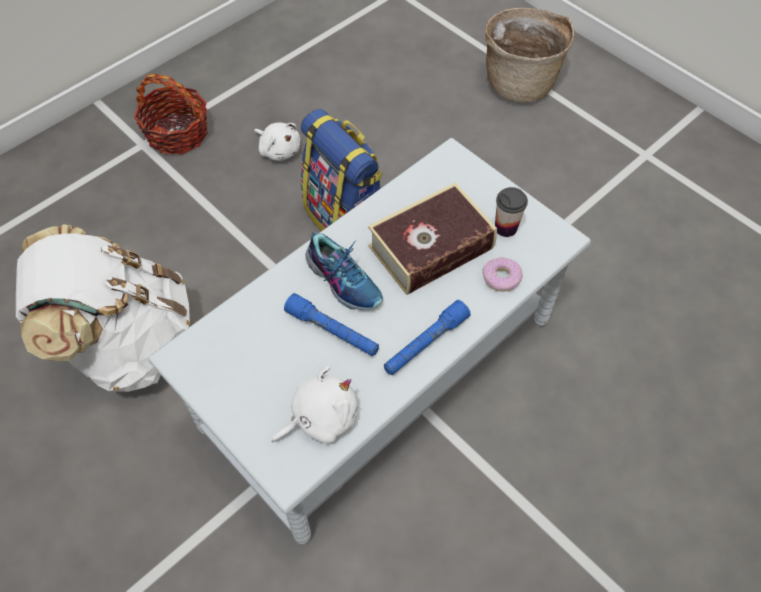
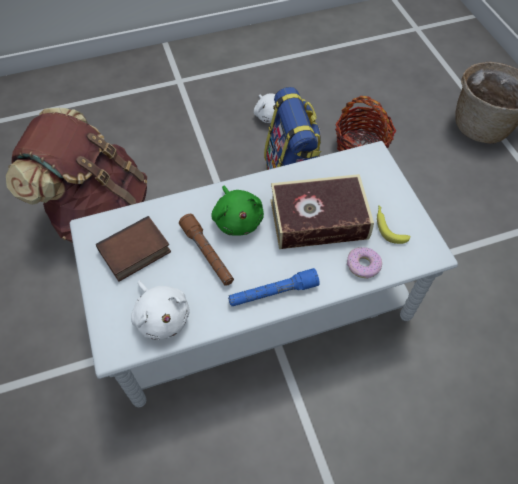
camera: 25 degrees right, 0 degrees up
white backpack [16,225,190,392] -> brown backpack [6,108,147,243]
basket [134,74,208,154] -> basket moved to [335,96,396,151]
white plush toy [271,366,358,444] -> white plush toy turned 60 degrees clockwise [131,280,190,340]
blue flashlight [284,293,379,356] -> brown flashlight [179,214,234,286]
shoe [305,232,383,310] -> green plush toy [212,185,264,236]
cup [495,187,528,237] -> banana [377,205,410,244]
none -> book [96,216,171,282]

